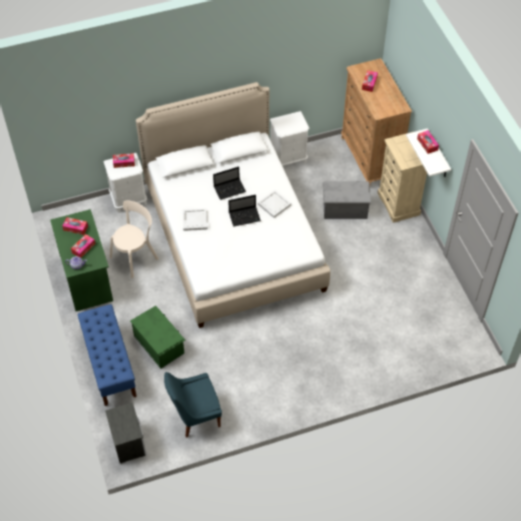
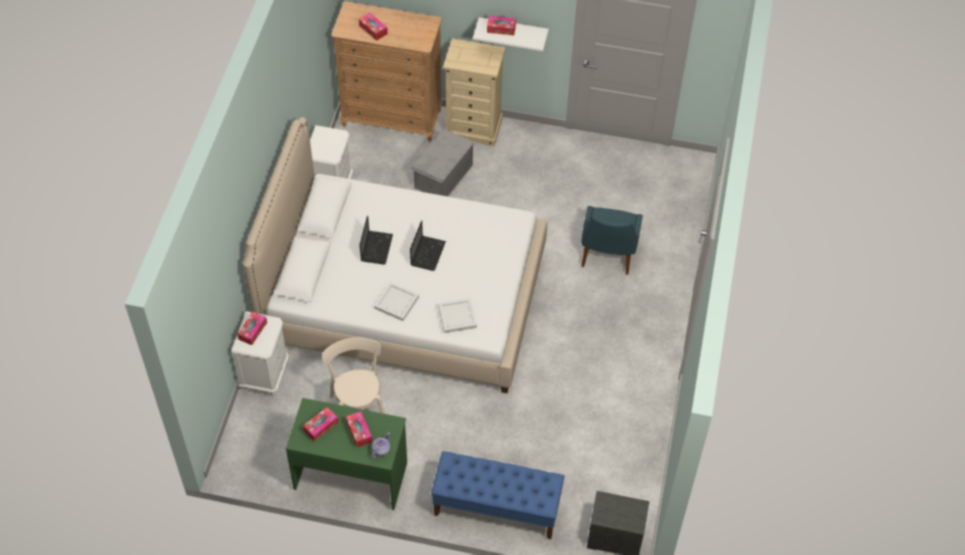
camera: 60 degrees left, 0 degrees up
green storage box [130,306,185,368] -> none
blue chair [164,372,222,438] -> blue chair moved to [581,206,643,275]
white tray [258,190,291,218] -> white tray moved to [438,298,477,333]

